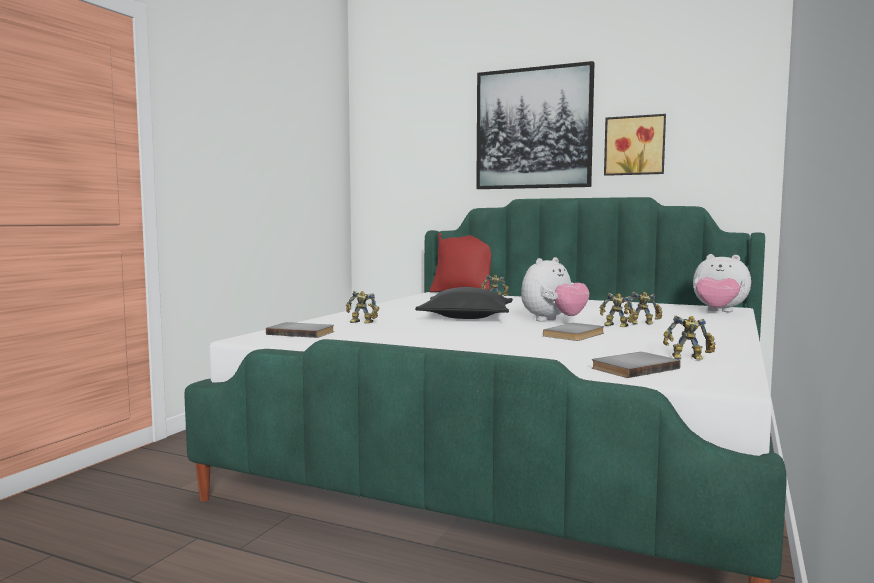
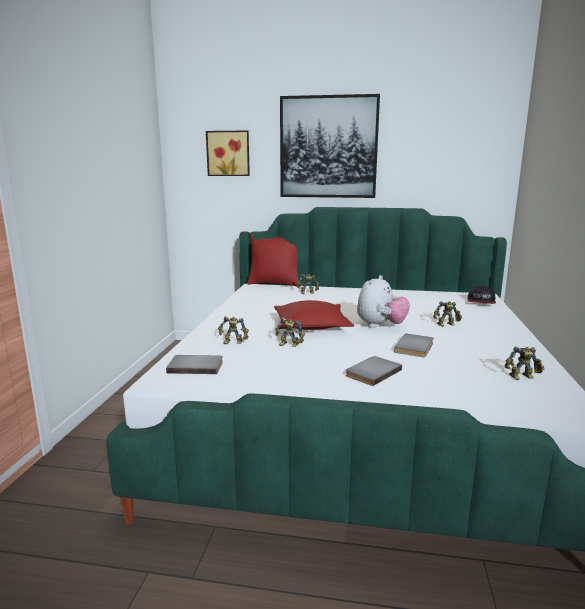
camera: 15 degrees left, 10 degrees up
black pillow [415,287,513,319] -> red pillow [274,300,354,330]
grey book [592,352,681,378] -> grey book moved to [345,356,402,386]
toy robot [600,293,637,327] -> toy robot moved to [275,318,305,347]
picture [604,114,666,176] -> picture moved to [206,130,250,176]
plush toy [693,254,751,312] -> cap [467,286,496,304]

